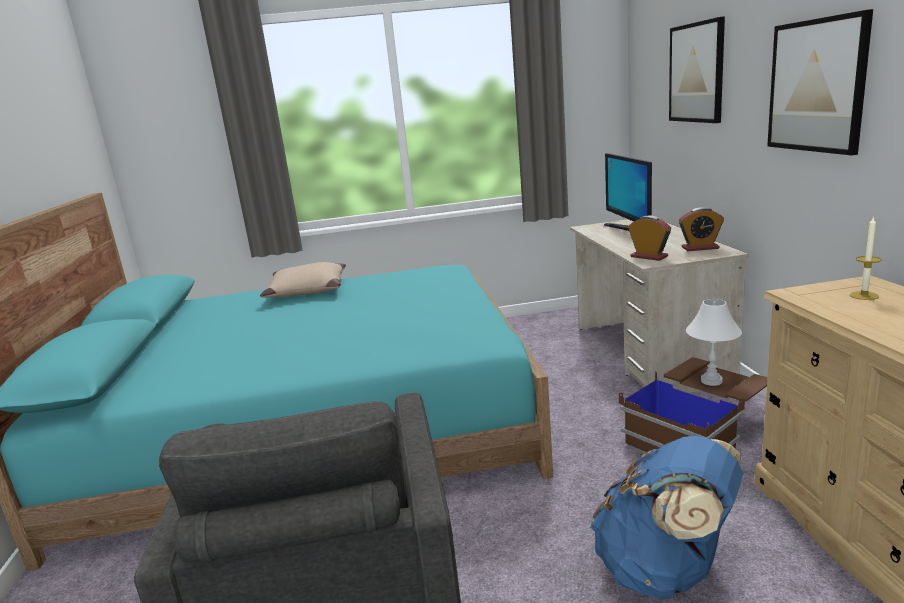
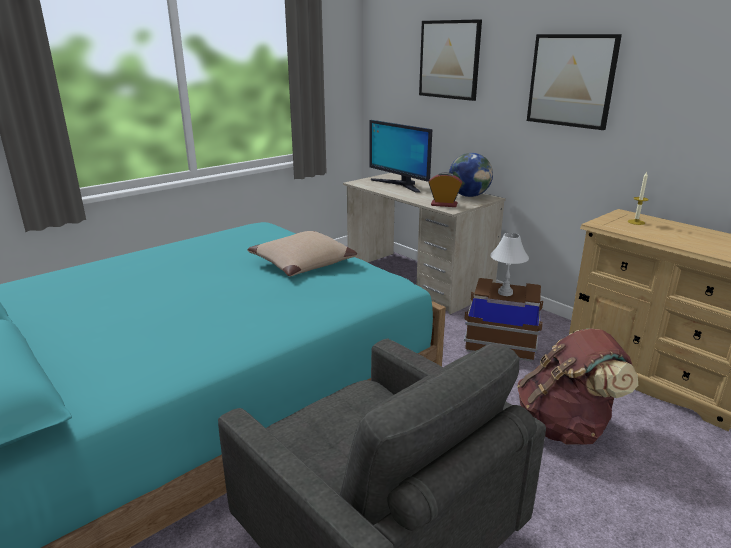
camera: 35 degrees left, 5 degrees up
beige pillow [260,262,346,297] -> beige pillow moved to [247,231,357,276]
blue backpack [590,436,743,599] -> brown backpack [517,328,638,445]
alarm clock [679,207,724,251] -> globe [449,153,493,197]

